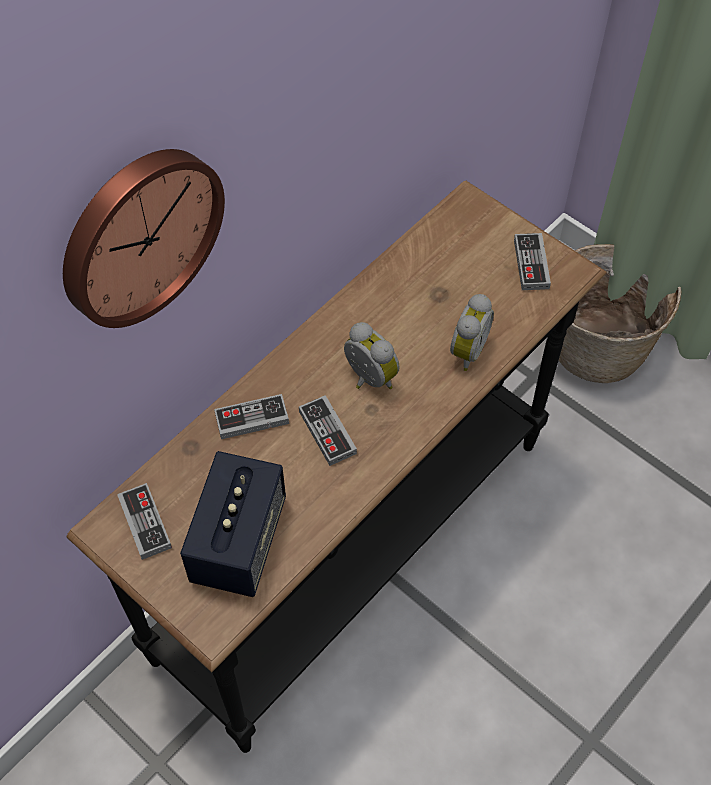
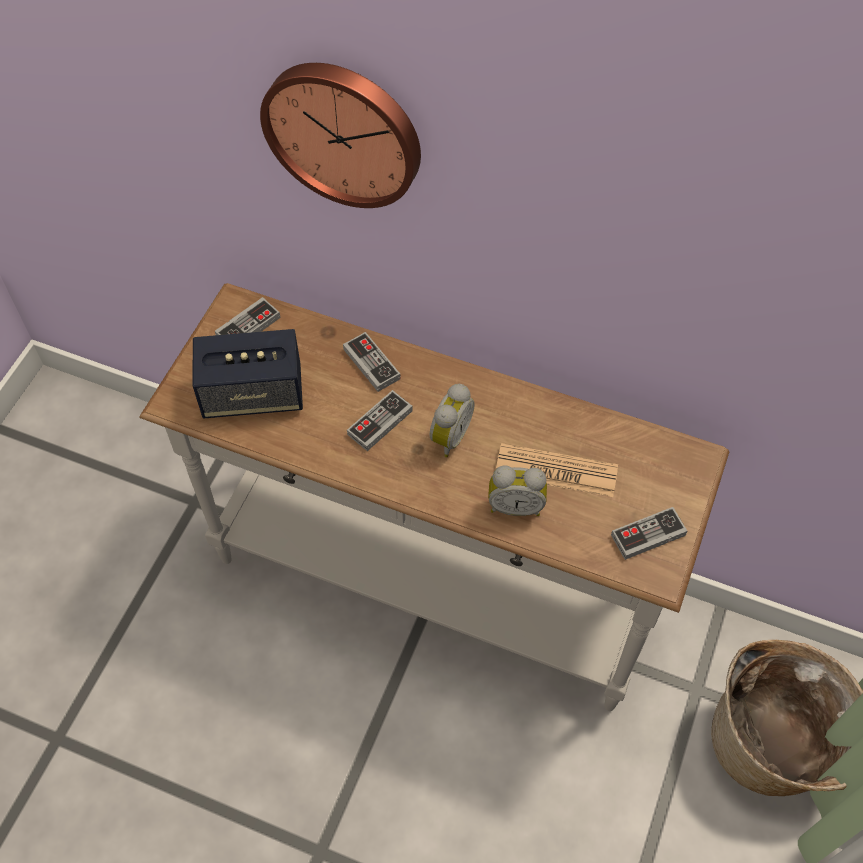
camera: 70 degrees right, 0 degrees up
black console table [67,181,607,753] -> white console table [139,283,729,711]
none -> newspaper [496,443,618,497]

